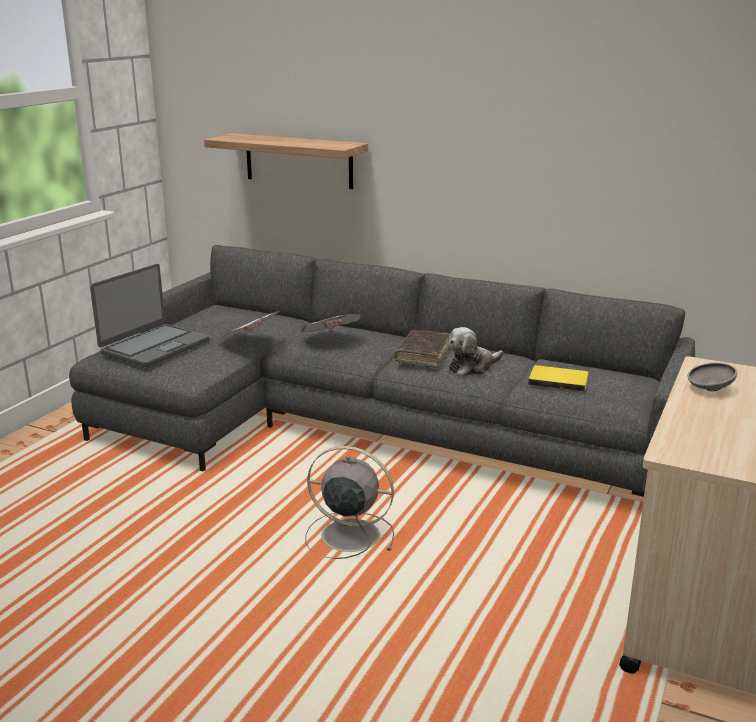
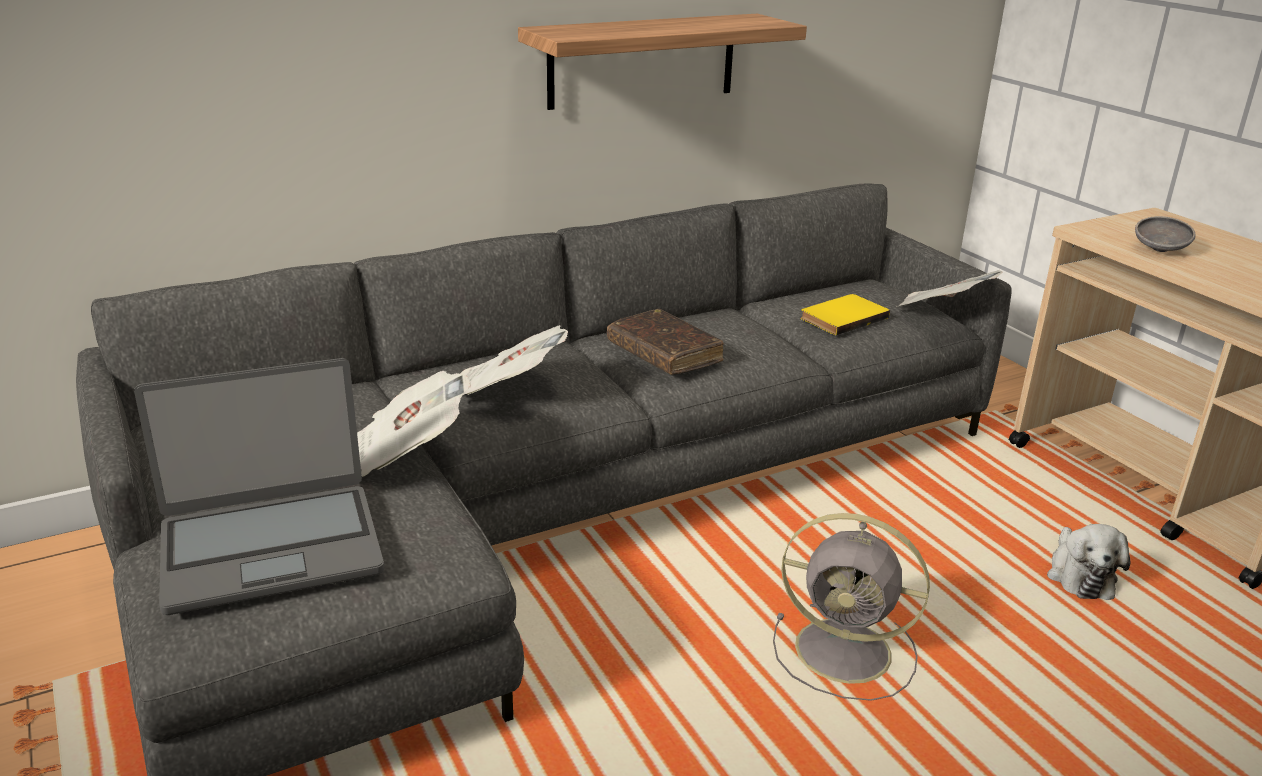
camera: 55 degrees left, 5 degrees up
laptop [90,264,210,367] -> laptop turned 90 degrees clockwise [134,358,384,615]
shelf [204,133,368,189] -> shelf moved to [518,14,807,110]
grey fan [305,446,394,559] -> grey fan turned 120 degrees counterclockwise [773,513,930,701]
plush toy [449,327,503,376] -> plush toy moved to [1047,524,1130,600]
none -> newspaper [896,270,1002,307]

